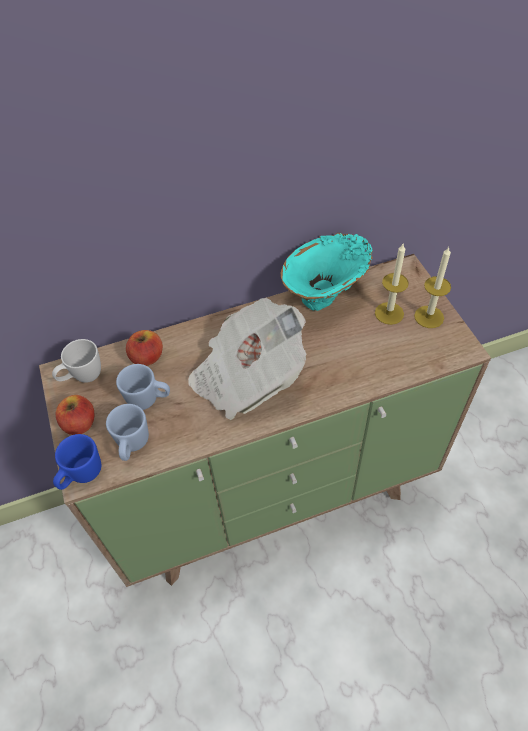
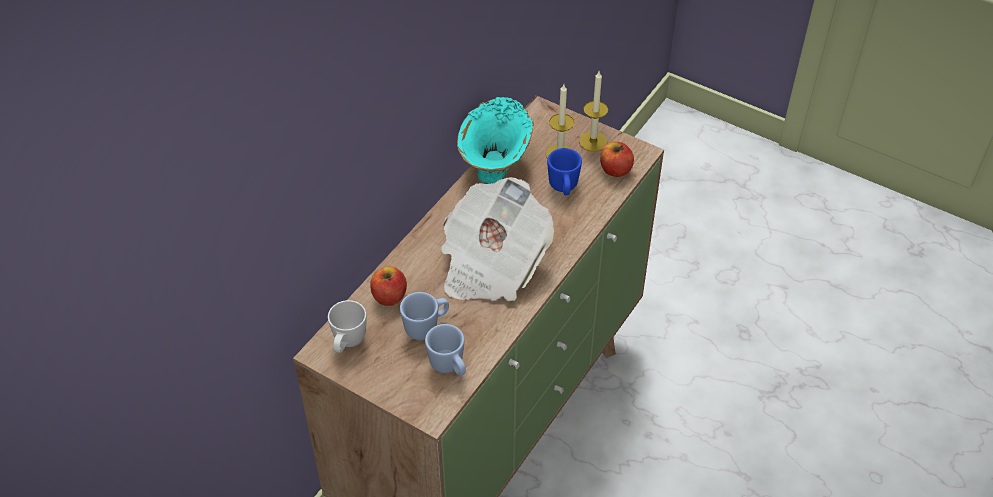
camera: 40 degrees left, 5 degrees down
blue mug [53,434,101,490] -> blue mug moved to [547,148,582,195]
apple [55,395,95,435] -> apple moved to [600,142,634,177]

